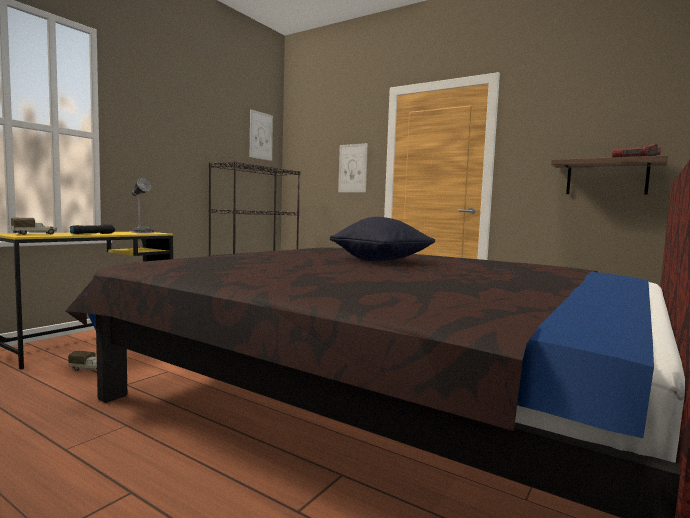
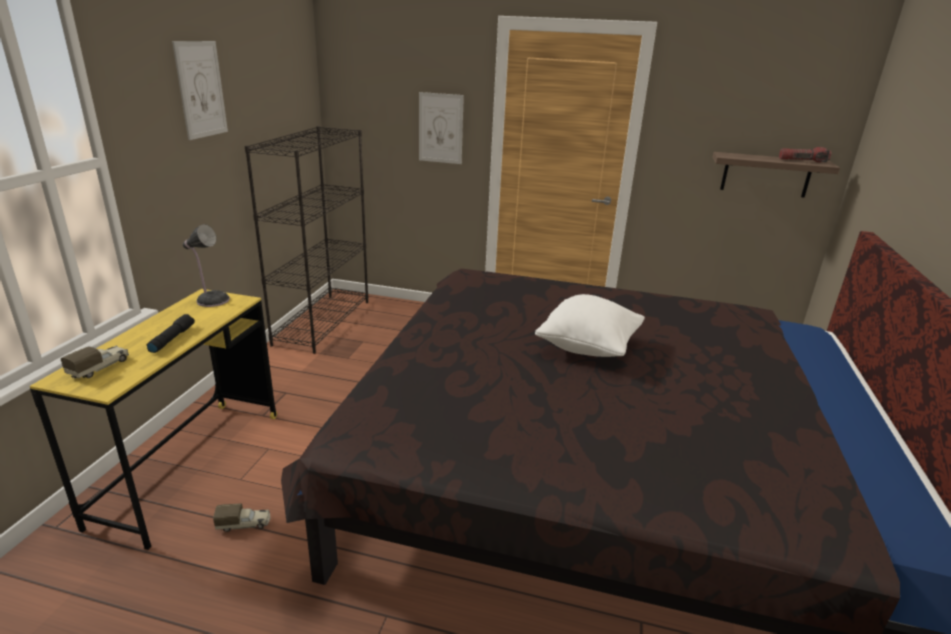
camera: 20 degrees left, 20 degrees up
picture [250,109,273,161] -> picture moved to [172,41,228,140]
black pillow [329,217,435,261] -> white pillow [535,294,645,357]

